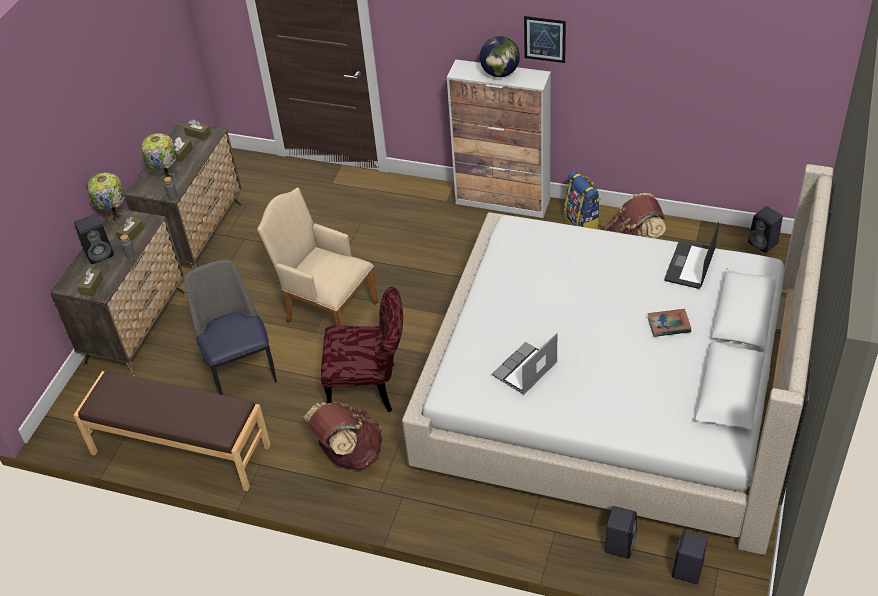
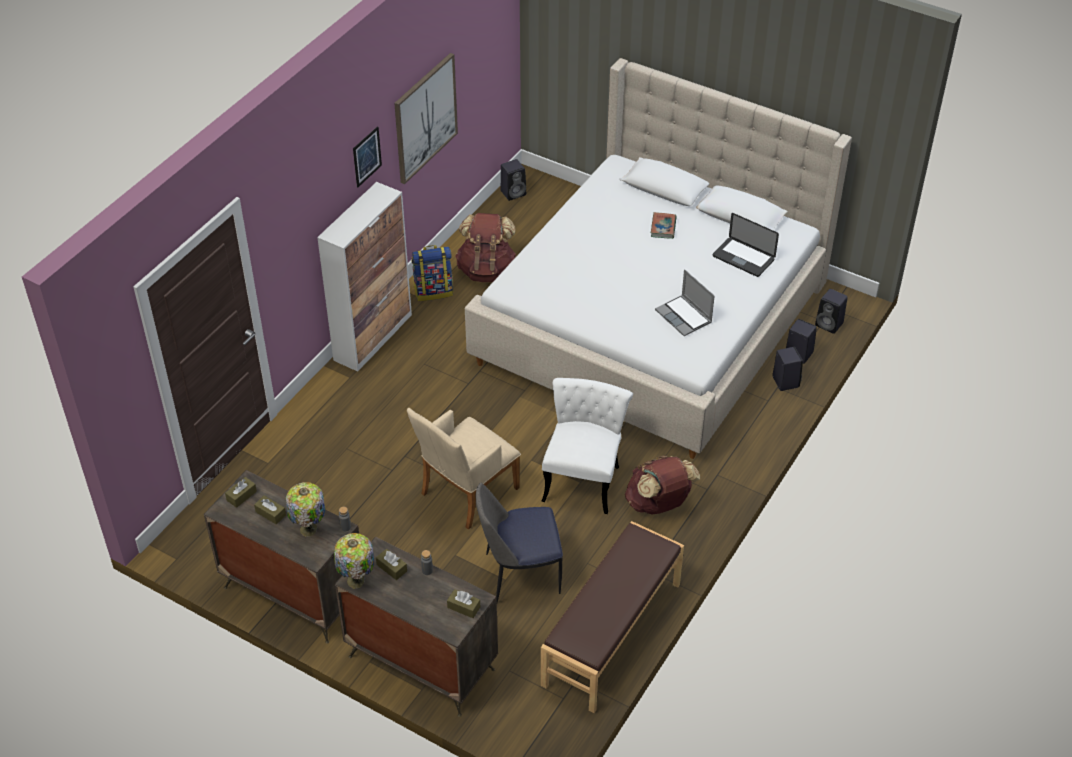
camera: 80 degrees left, 0 degrees up
black speaker [74,214,114,264] -> black speaker moved to [772,347,803,391]
red chair [321,287,403,412] -> white chair [542,378,633,514]
globe [480,36,520,77] -> none
laptop [664,221,719,289] -> laptop moved to [713,213,779,277]
none -> picture [394,53,458,184]

